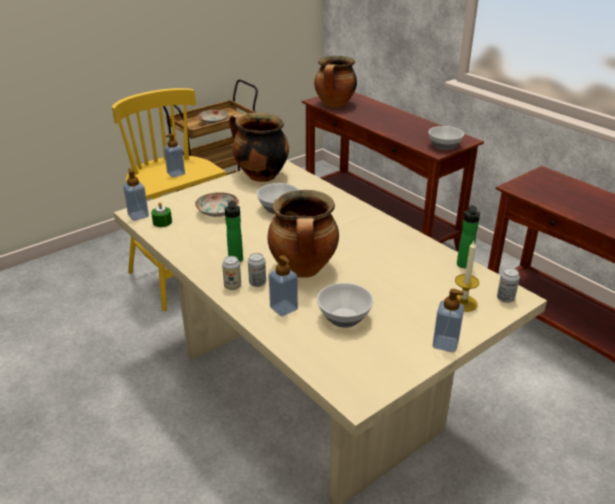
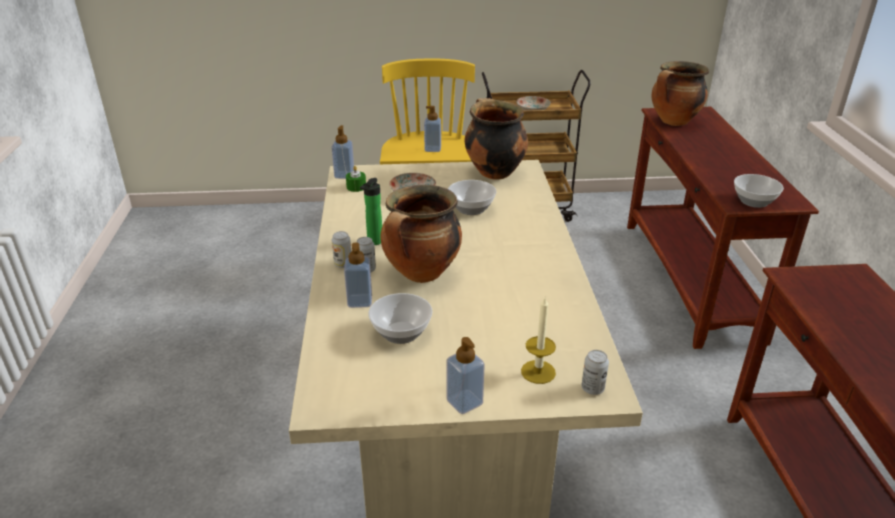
camera: 35 degrees right, 0 degrees up
bottle [457,205,480,268] -> none

